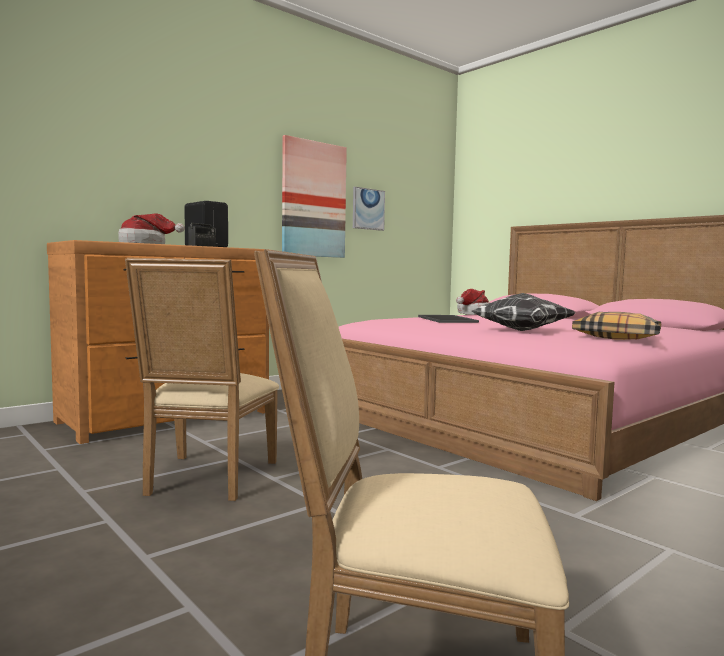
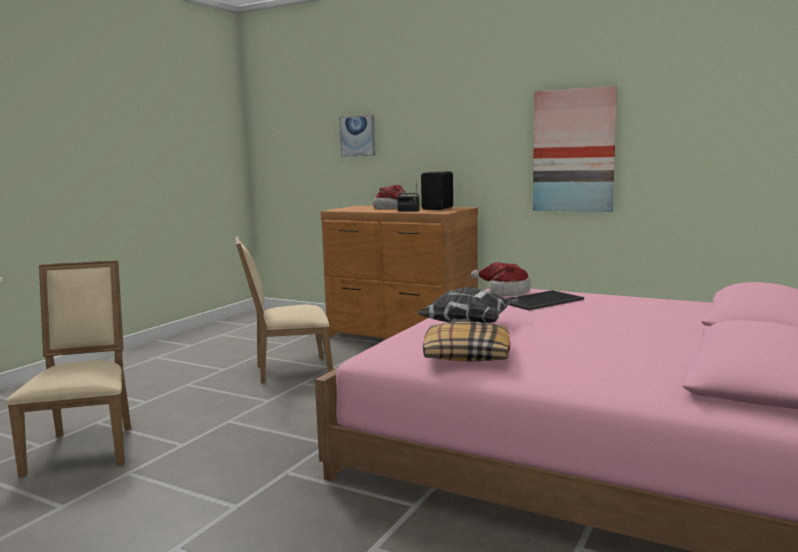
camera: 70 degrees right, 5 degrees up
picture [353,187,385,231] -> picture moved to [339,115,375,156]
hat [456,289,490,315] -> hat moved to [471,262,531,296]

